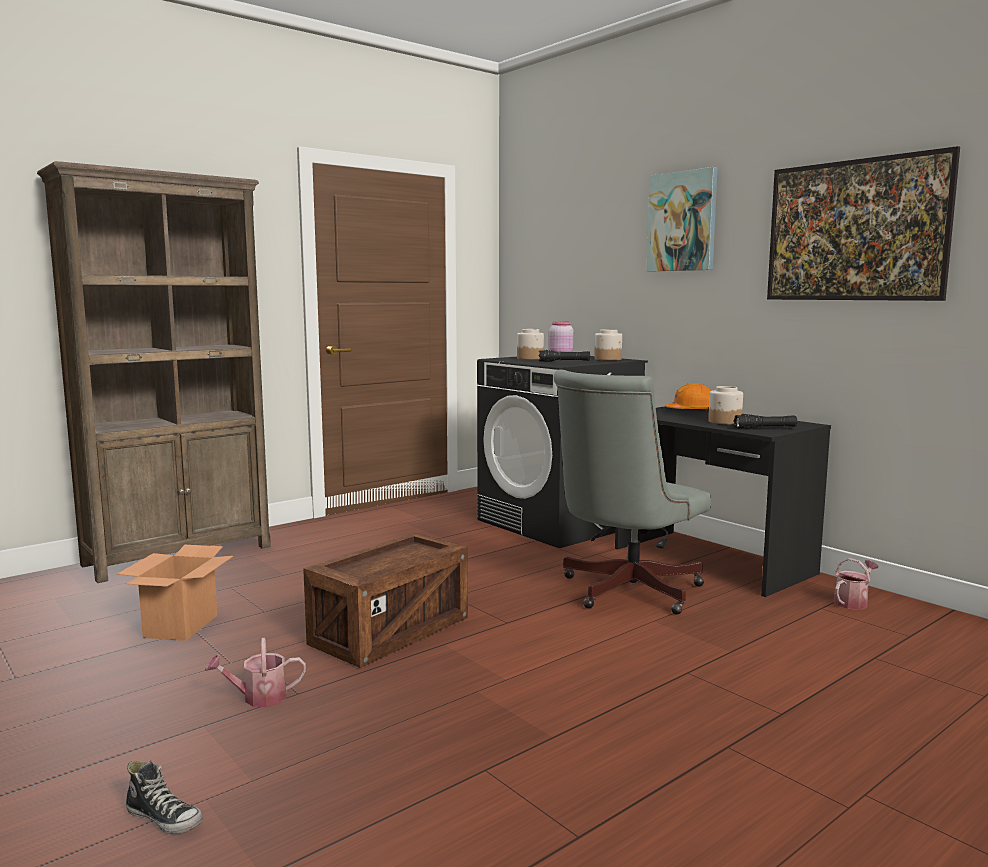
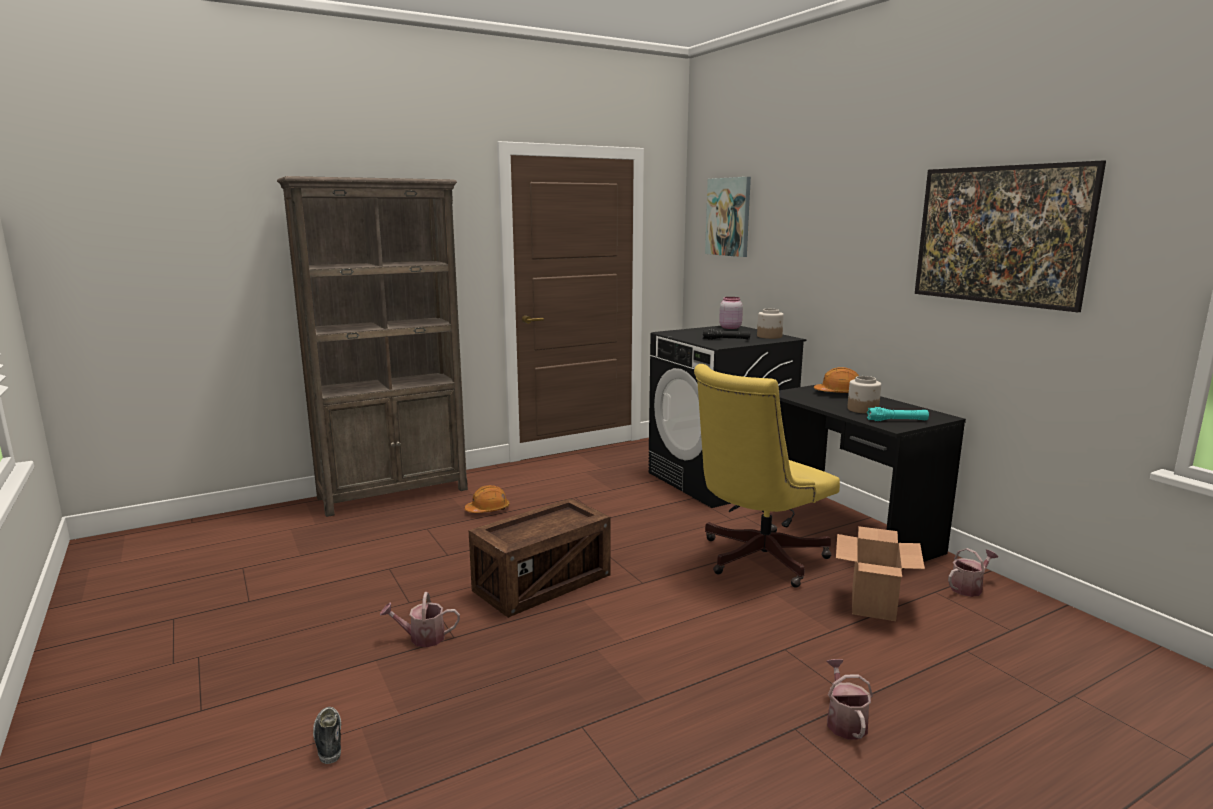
camera: 10 degrees right, 5 degrees up
cardboard box [117,545,233,641] -> cardboard box moved to [836,526,925,621]
shoe [126,761,203,834] -> shoe turned 150 degrees counterclockwise [313,707,341,764]
jar [517,329,544,360] -> none
grey office chair [554,370,711,615] -> yellow office chair [694,364,840,588]
picture [647,167,717,272] -> picture moved to [705,177,751,257]
black flashlight [733,414,797,429] -> turquoise flashlight [867,407,929,421]
none -> orange hard hat [465,485,510,513]
none -> watering can [827,659,873,740]

